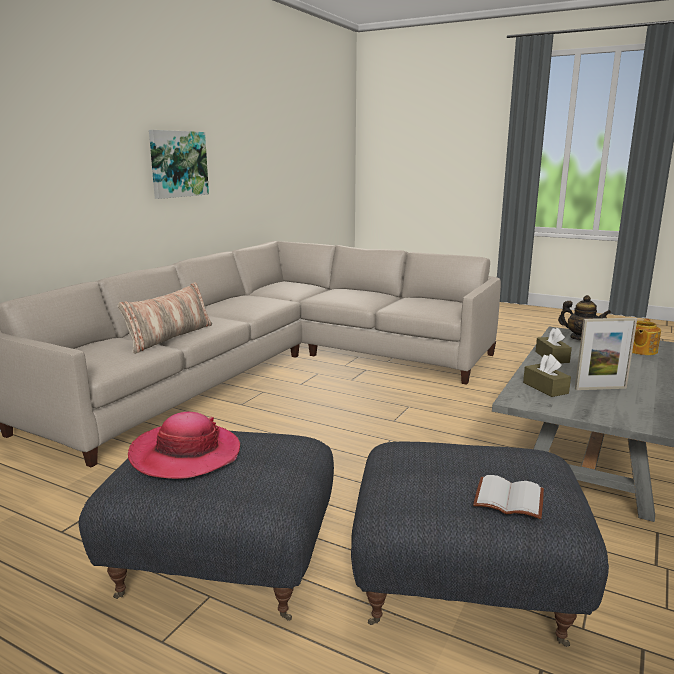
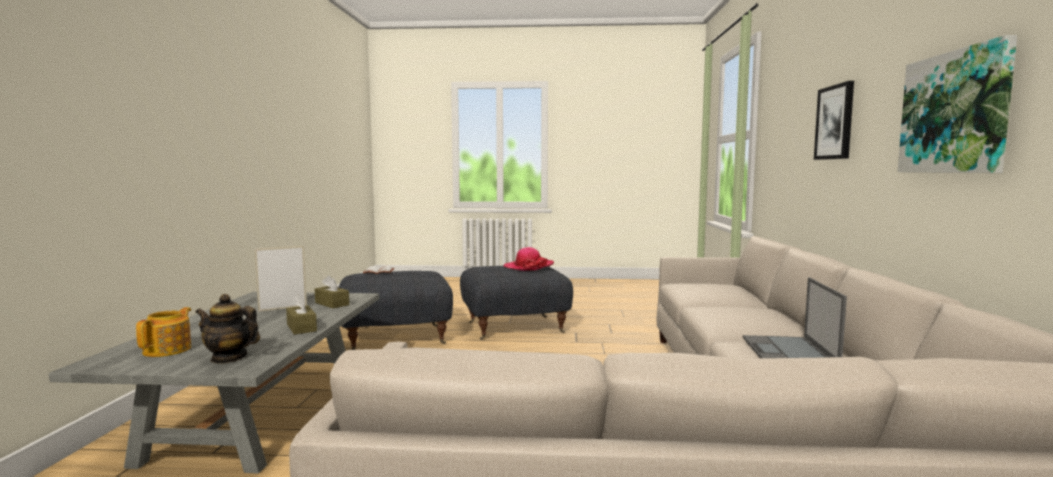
camera: 155 degrees right, 10 degrees down
pillow [118,282,212,354] -> none
none -> laptop [743,277,847,358]
none -> picture [814,81,854,160]

